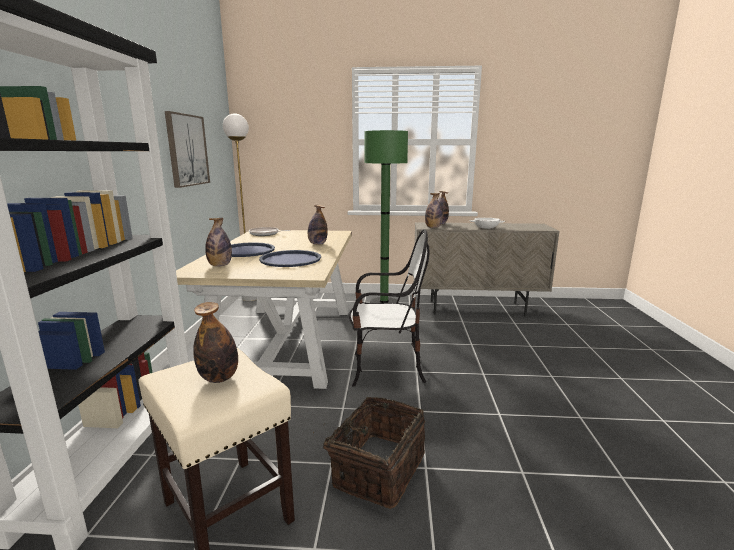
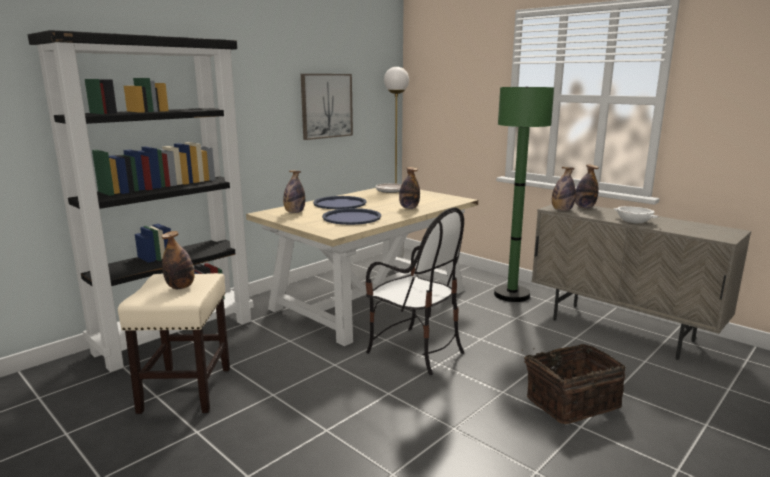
camera: 40 degrees right, 0 degrees up
basket [313,397,425,509] -> basket moved to [522,344,626,424]

